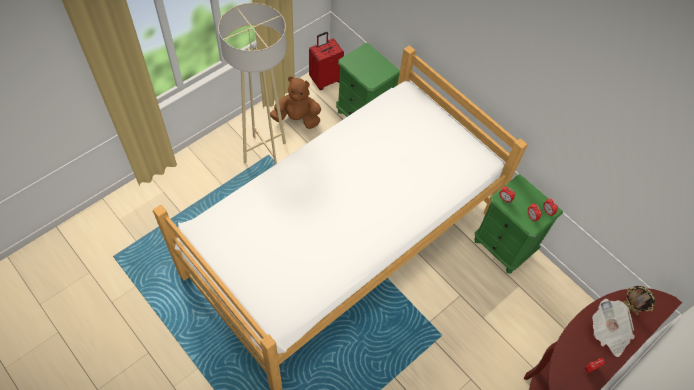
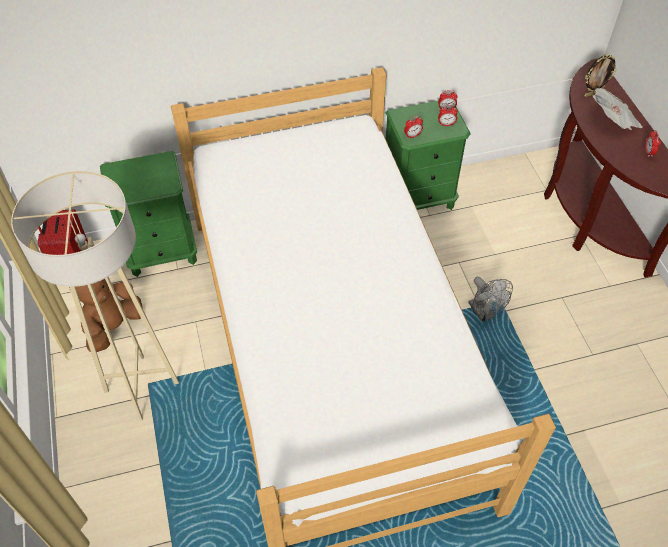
camera: 60 degrees left, 5 degrees down
none -> grey fan [468,277,513,322]

